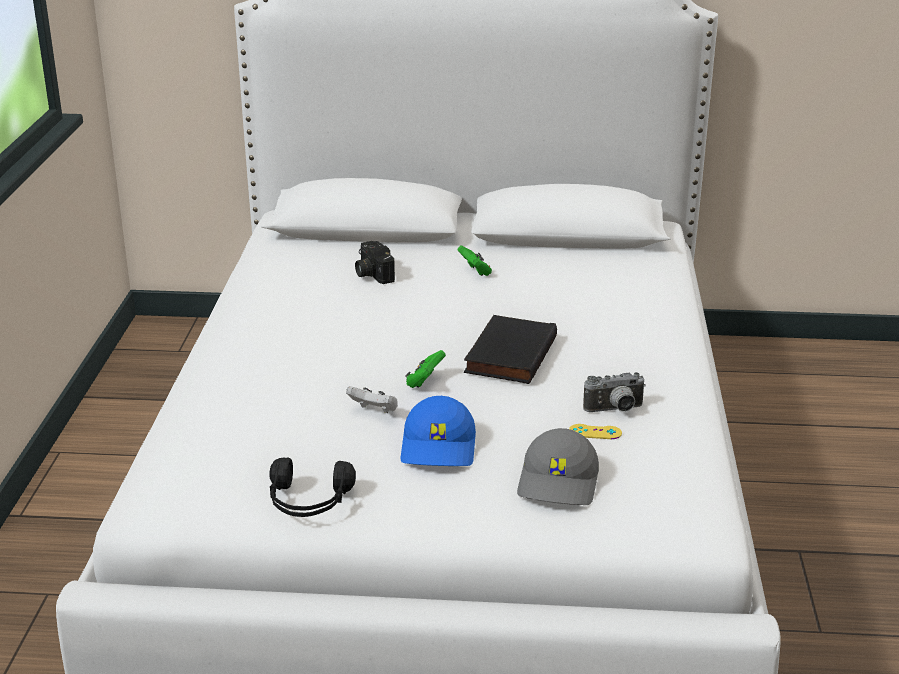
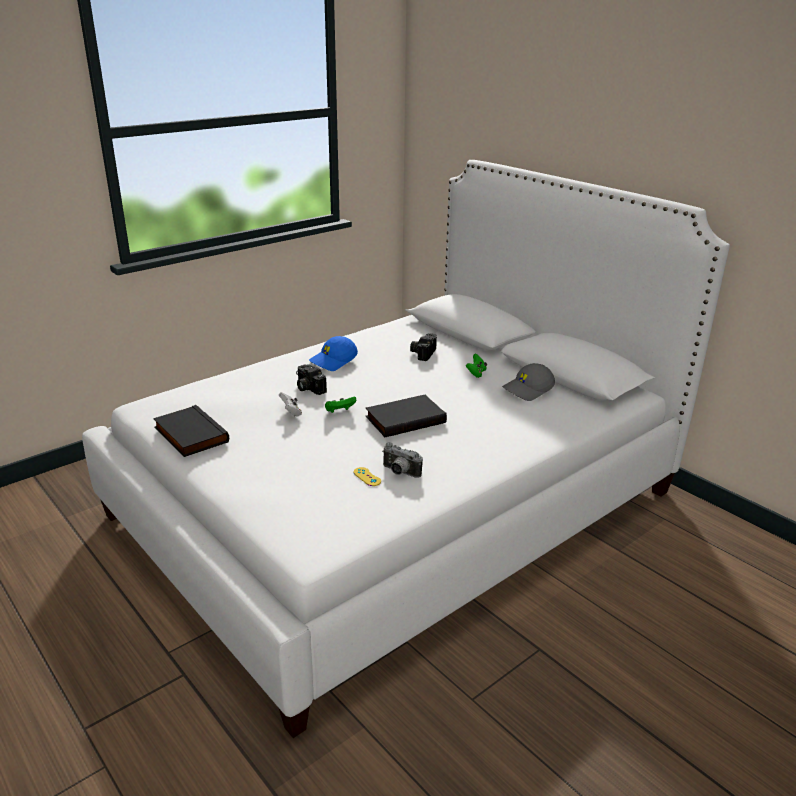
camera: 45 degrees right, 0 degrees up
black headphones [269,457,356,517] -> black book [153,405,229,457]
blue cap [401,396,476,466] -> blue cap moved to [309,336,358,371]
grey cap [517,428,599,505] -> grey cap moved to [502,363,555,401]
none -> camera [296,364,327,395]

